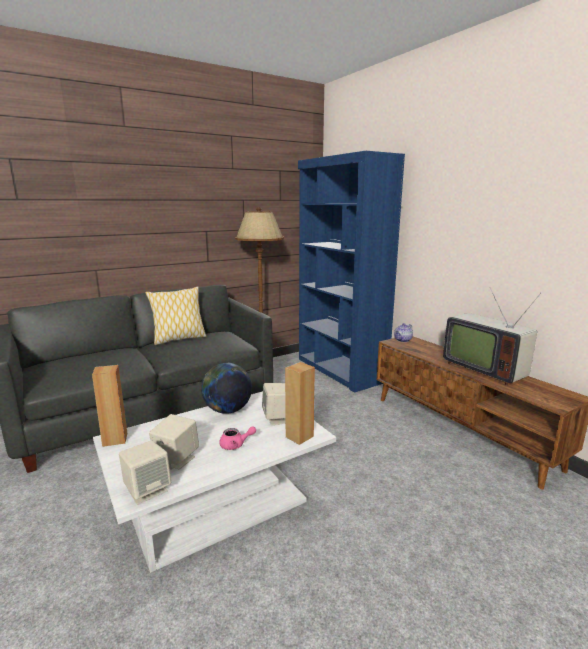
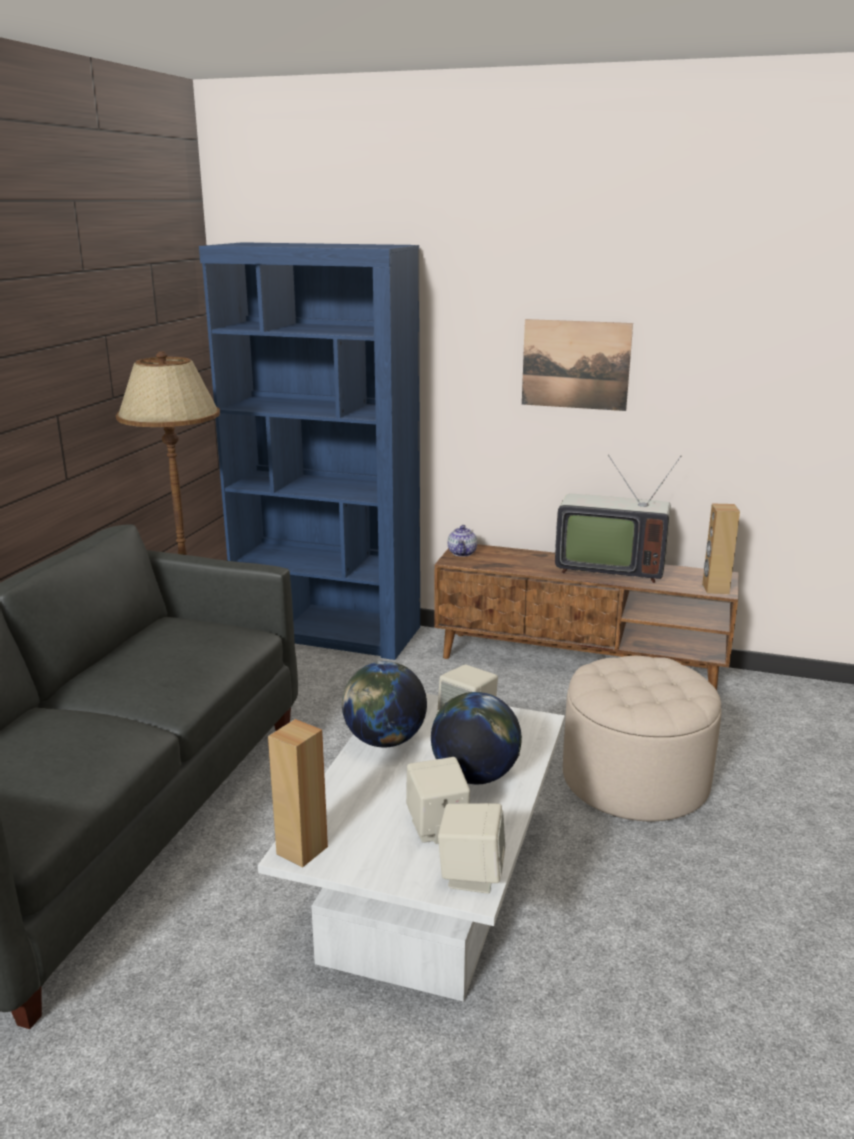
camera: 40 degrees left, 5 degrees up
pillow [145,287,207,345] -> none
pink teapot [219,426,256,450] -> globe [431,692,522,785]
brown speaker [285,362,315,445] -> brown speaker moved to [702,504,740,594]
none -> picture [522,319,633,411]
none -> beige ottoman [563,656,722,821]

